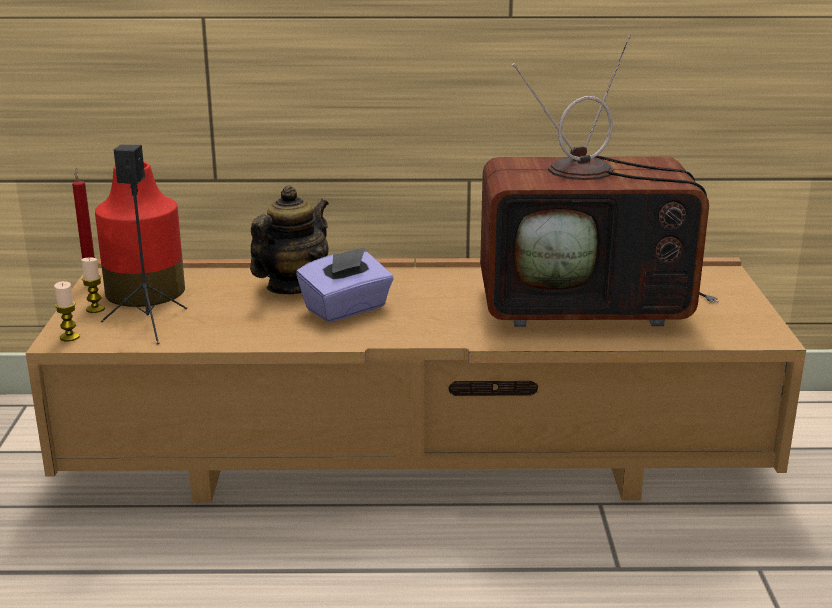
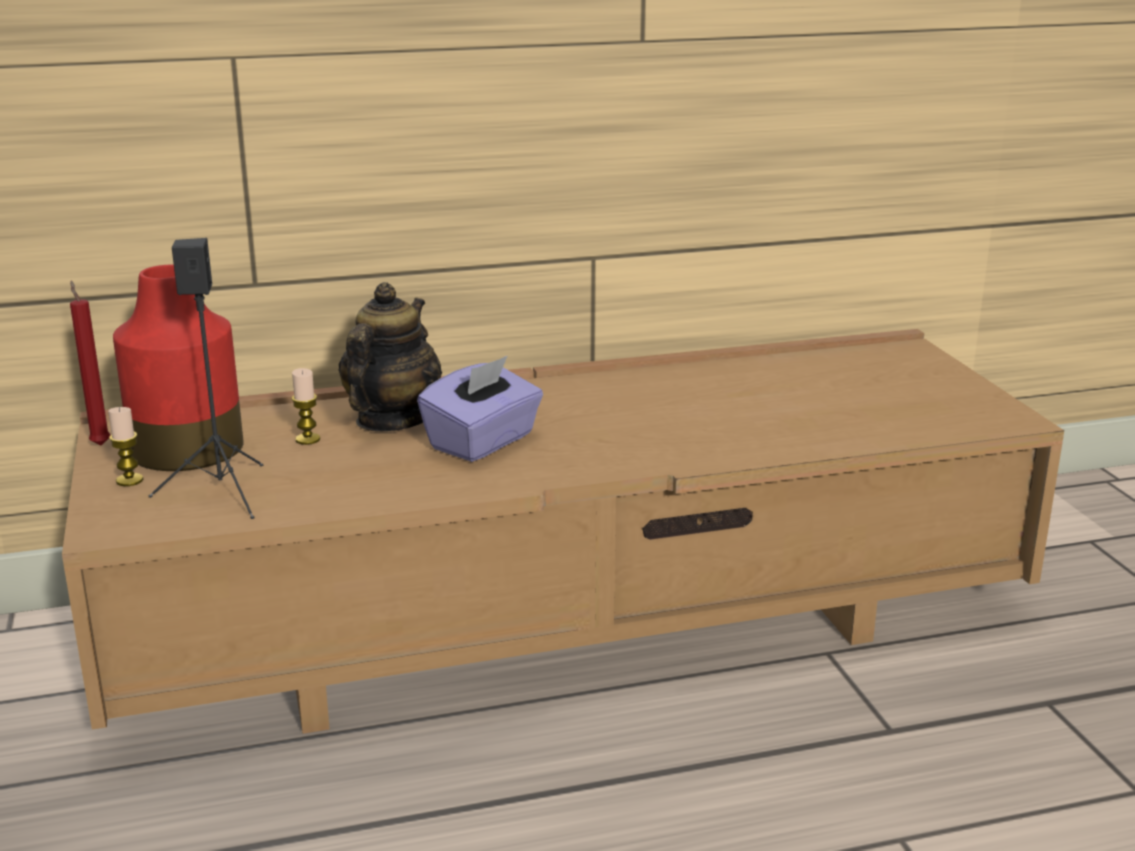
camera: 15 degrees left, 0 degrees up
candle [54,281,80,341] -> candle moved to [292,368,320,445]
television [480,35,719,327] -> none

